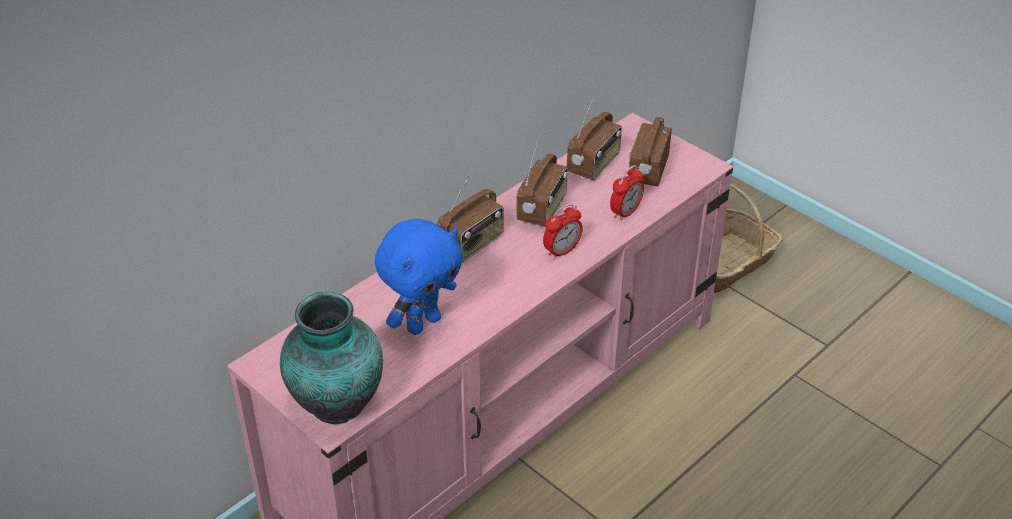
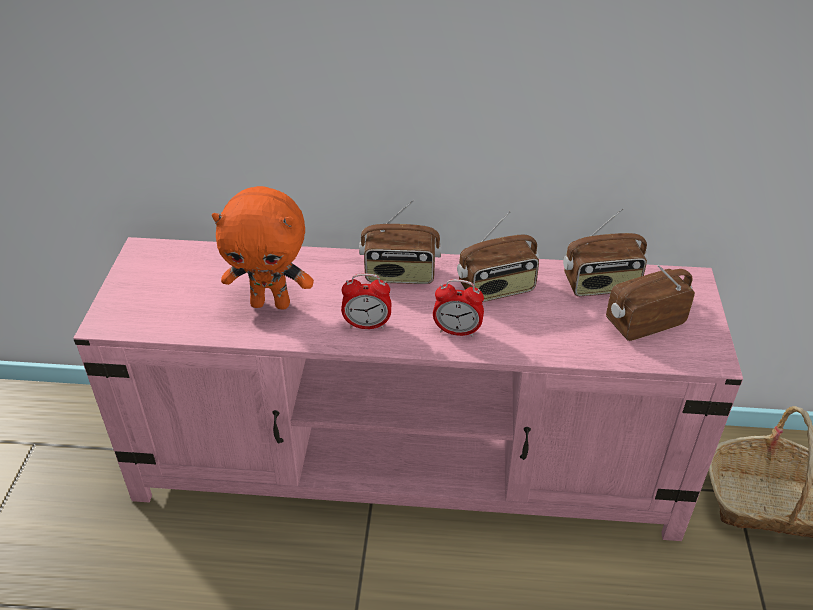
camera: 50 degrees right, 0 degrees up
vase [280,292,383,424] -> none
blue plush toy [375,218,463,335] -> orange plush toy [212,186,314,310]
alarm clock [610,165,644,221] -> alarm clock moved to [341,274,391,329]

